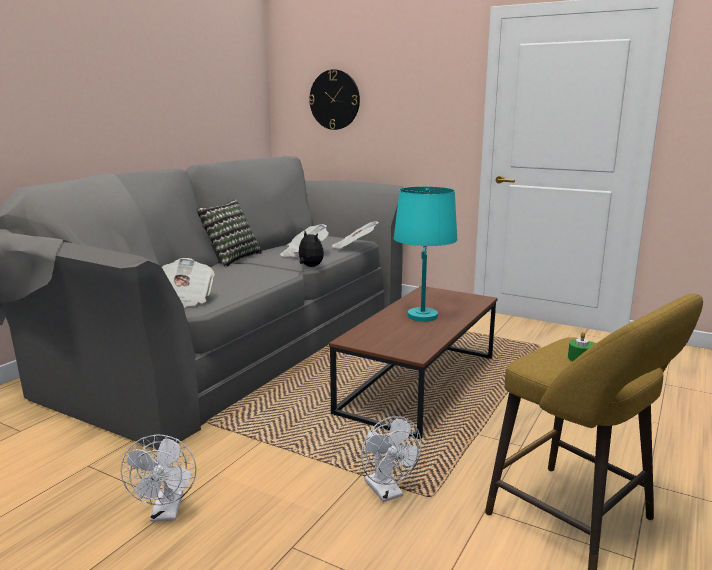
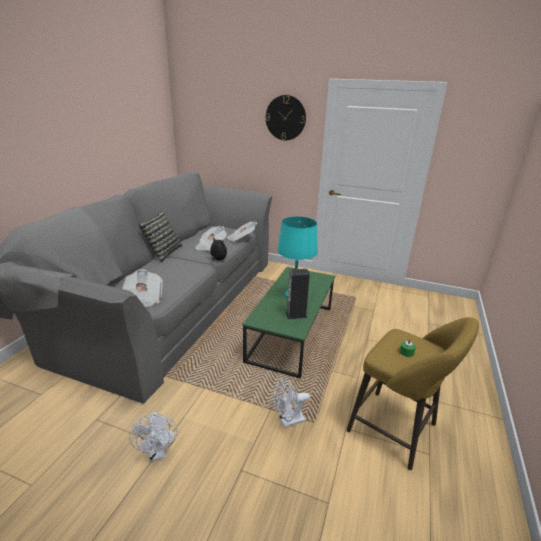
camera: 10 degrees left, 10 degrees up
wall clock [309,69,360,130] -> wall clock moved to [265,95,306,140]
brown coffee table [329,286,498,439] -> green coffee table [243,267,335,378]
white fan [361,416,422,502] -> white fan turned 105 degrees clockwise [273,378,310,428]
none -> speaker [286,269,310,320]

